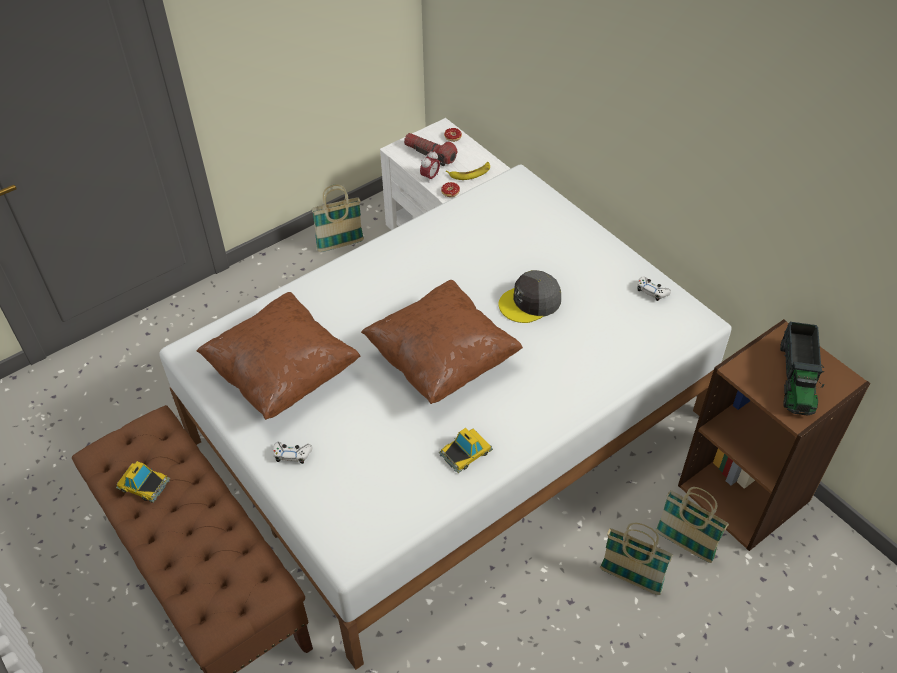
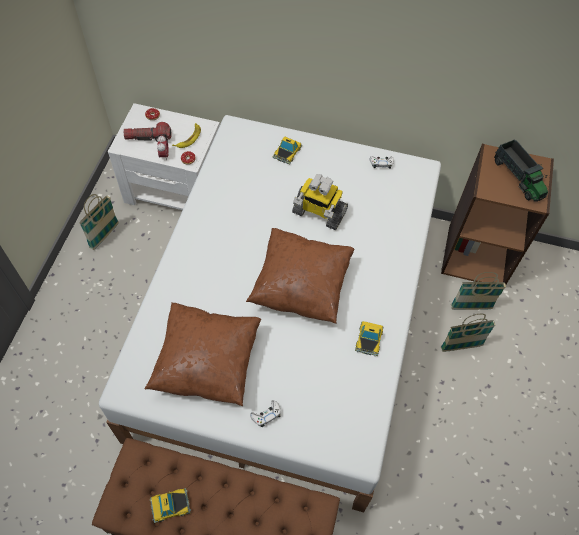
camera: 40 degrees left, 10 degrees up
grey cap [499,270,561,323] -> toy robot [292,174,348,230]
none -> toy car [273,136,302,164]

